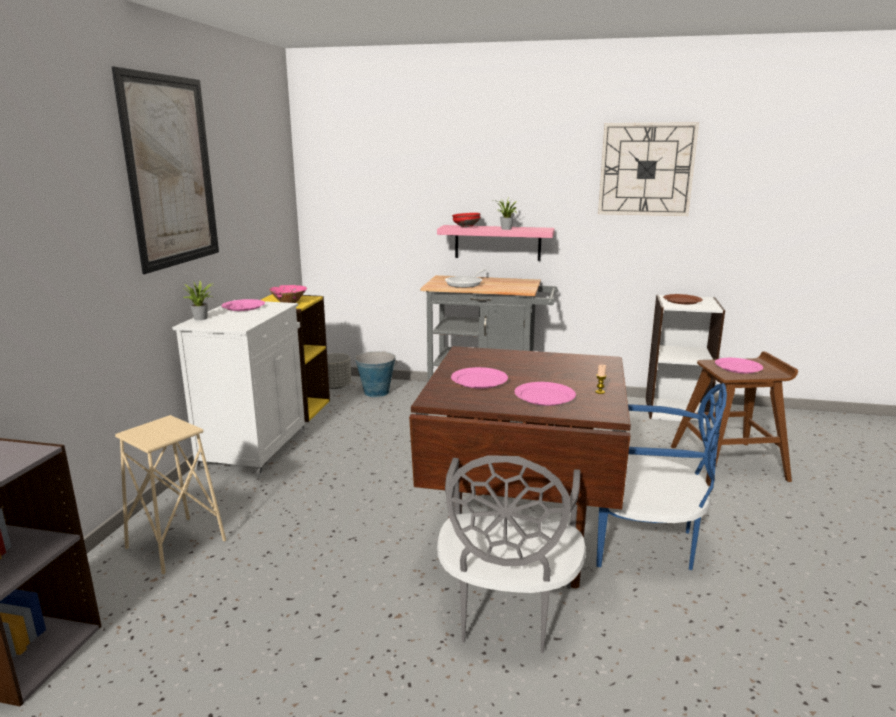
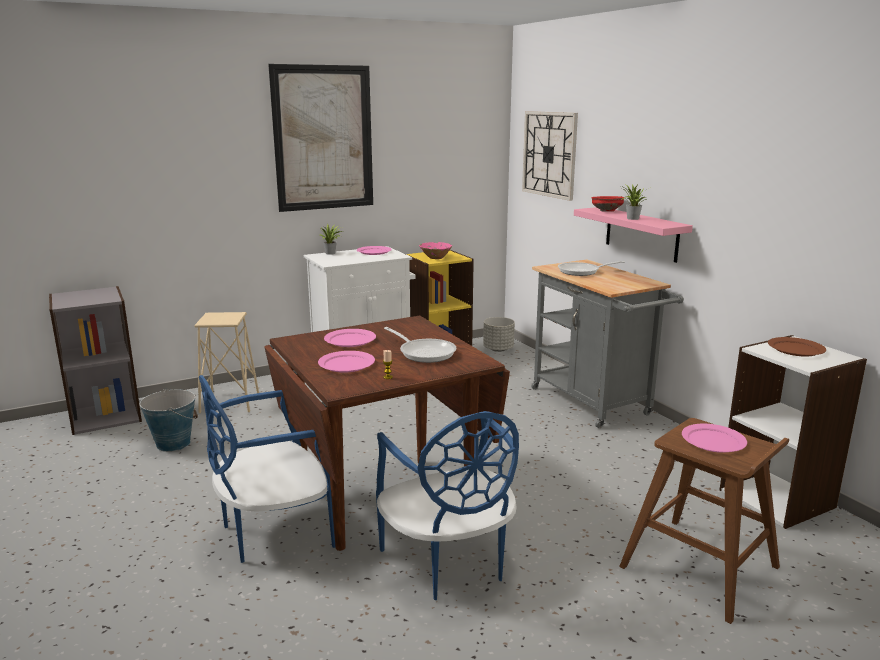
camera: 50 degrees right, 0 degrees up
bucket [355,351,397,397] -> bucket moved to [140,388,198,452]
grey chair [437,455,586,653] -> blue chair [199,375,335,563]
wall clock [598,122,699,216] -> wall clock moved to [522,111,578,201]
none -> frying pan [384,327,457,363]

